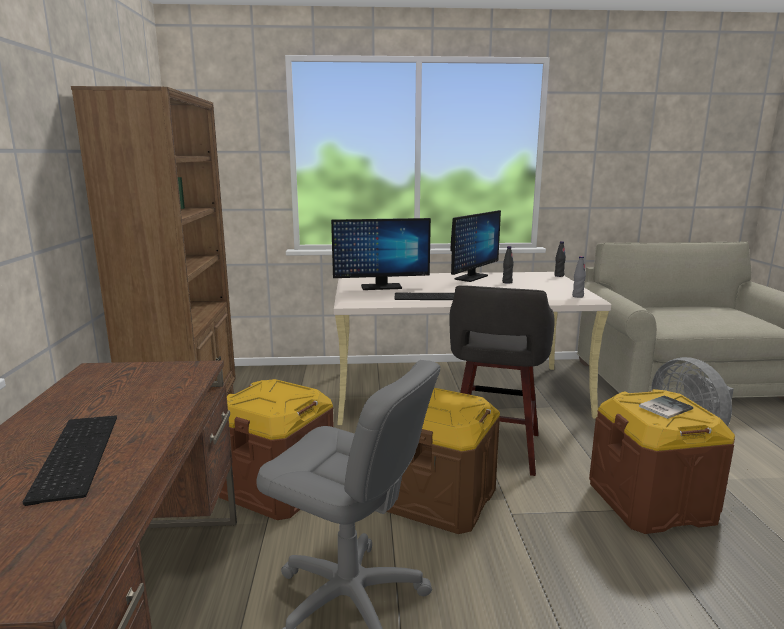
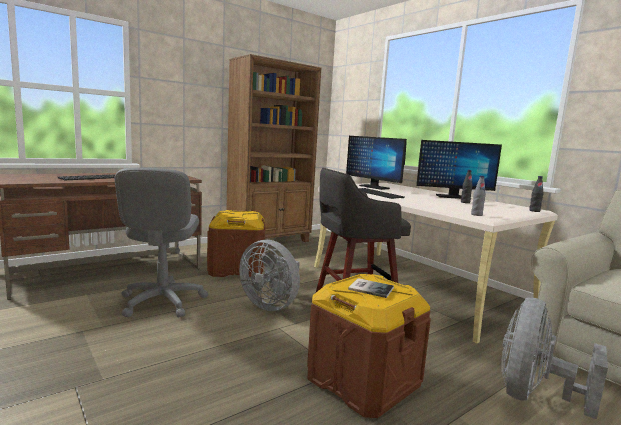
camera: 55 degrees right, 5 degrees down
brown storage box [387,388,500,534] -> grey fan [239,240,300,311]

